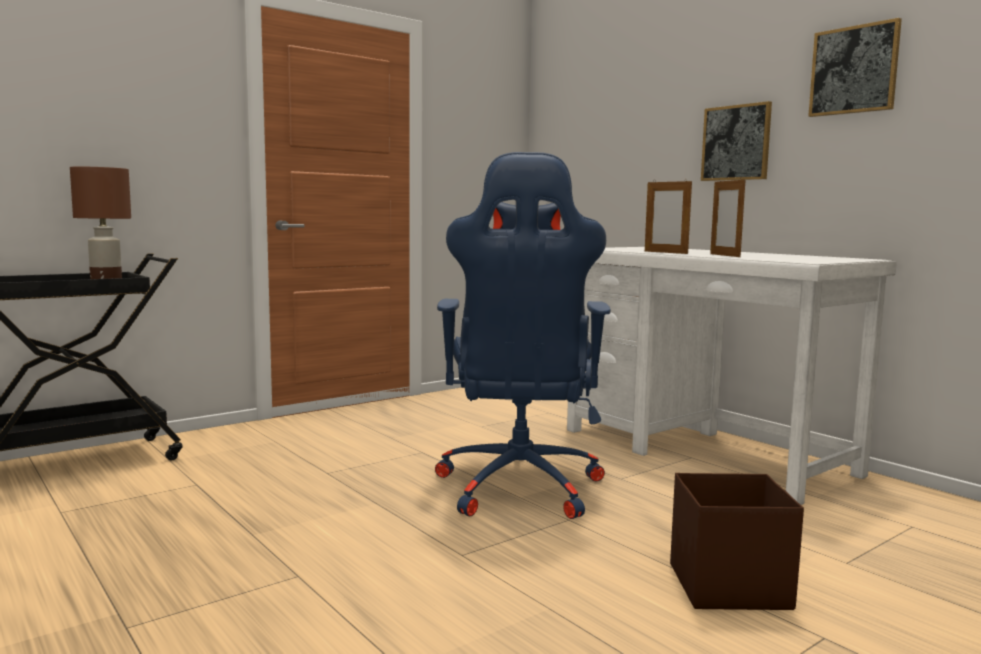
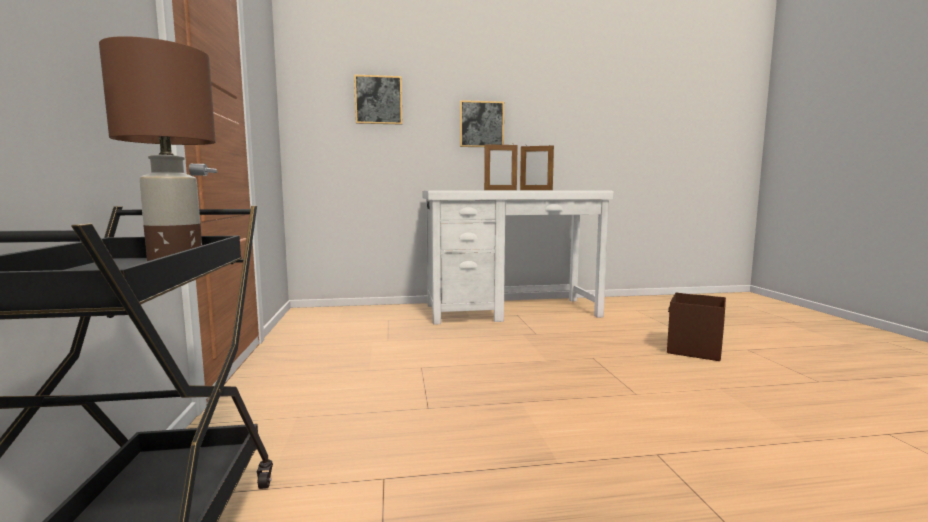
camera: 60 degrees left, 0 degrees up
blue office chair [435,152,611,519] -> none
picture [808,18,902,117] -> picture moved to [354,75,402,124]

